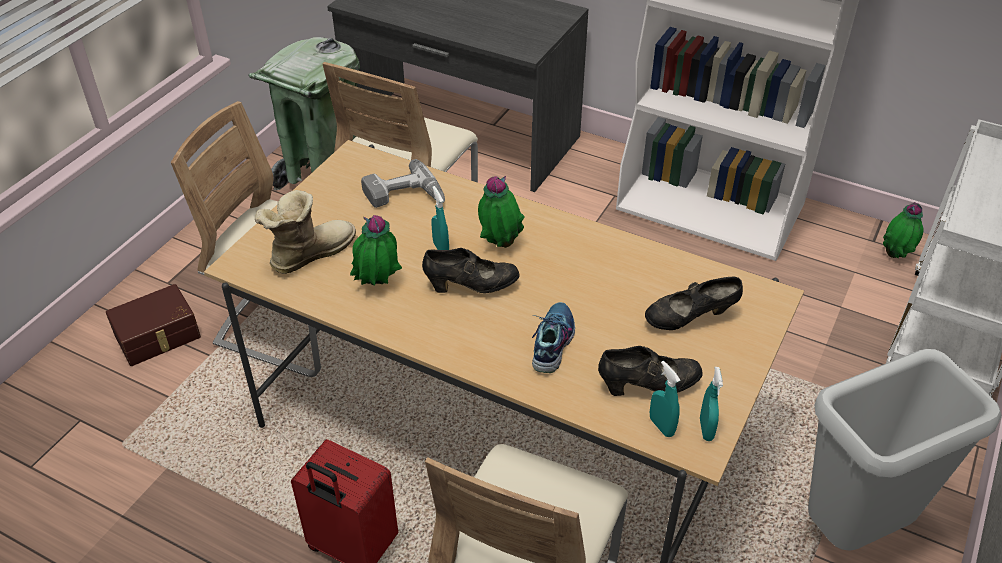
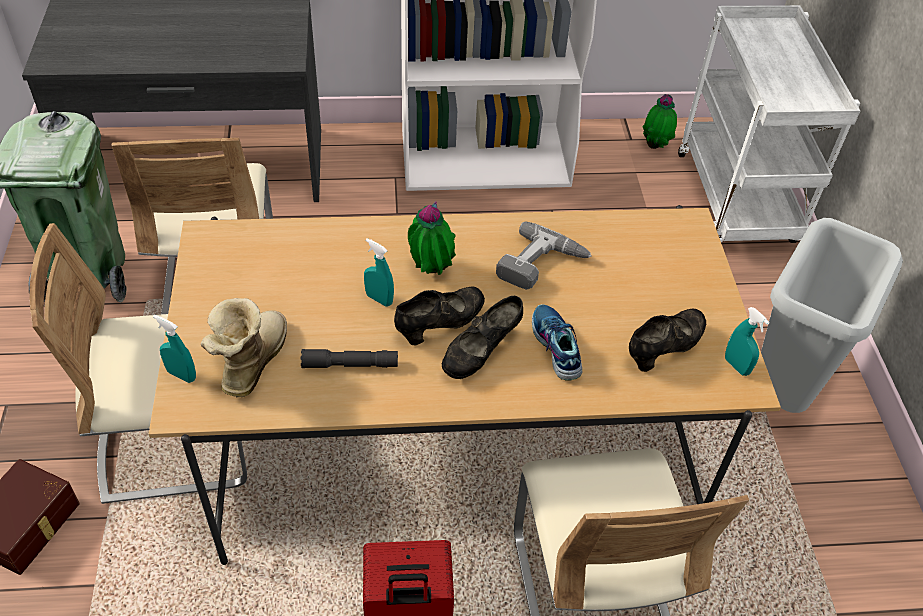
camera: 35 degrees left, 5 degrees up
potted plant [350,215,402,286] -> grey flashlight [301,349,398,368]
power drill [361,159,445,208] -> power drill moved to [496,222,591,290]
black shoe [645,277,743,330] -> black shoe moved to [442,296,523,379]
turquoise spray bottle [650,361,680,437] -> turquoise spray bottle moved to [153,315,196,383]

